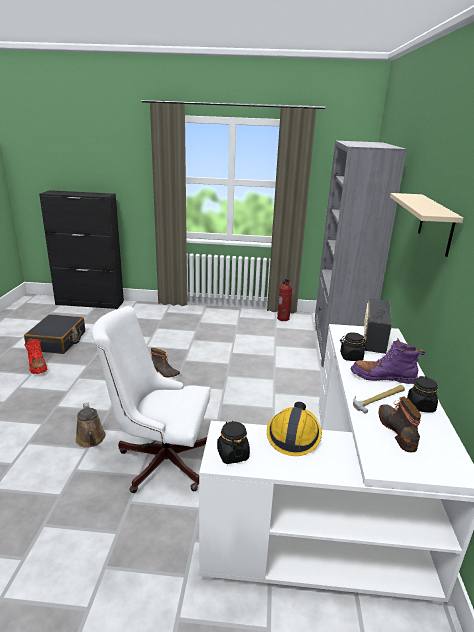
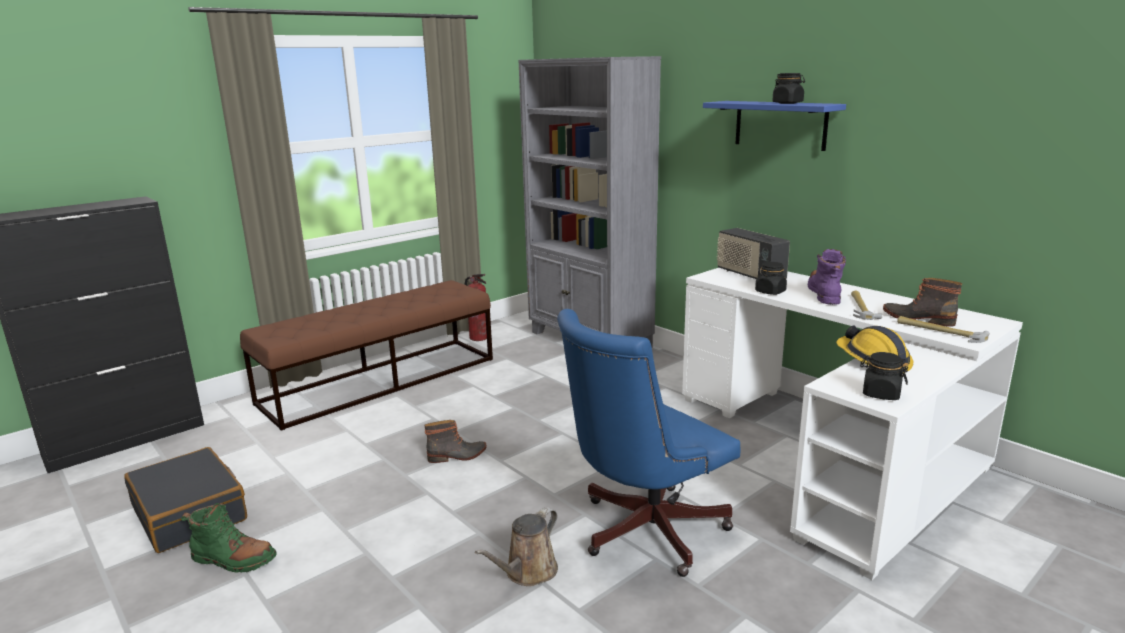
camera: 45 degrees left, 5 degrees down
red boot [24,338,47,374] -> green boot [180,503,277,572]
brown watering can [75,403,106,448] -> brown watering can turned 105 degrees clockwise [475,507,558,586]
white office chair [92,306,210,493] -> blue office chair [557,309,741,577]
purple boot [351,339,426,384] -> purple boot turned 135 degrees clockwise [808,249,846,305]
beige shelf [390,193,463,257] -> blue shelf [703,101,846,151]
black jar [407,376,438,413] -> black jar moved to [772,73,805,104]
none -> brown bench [240,280,493,431]
none -> hammer [897,316,990,343]

